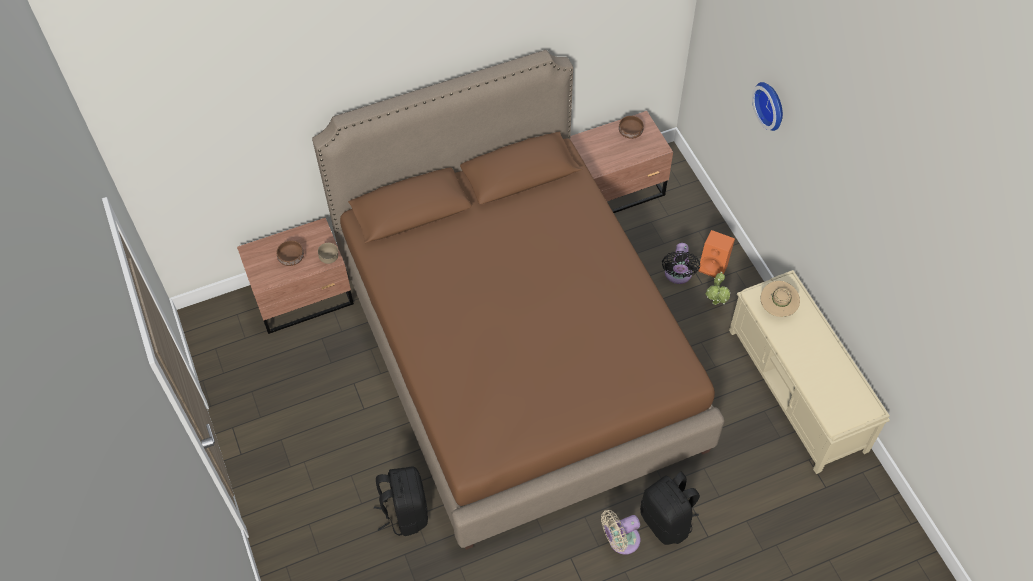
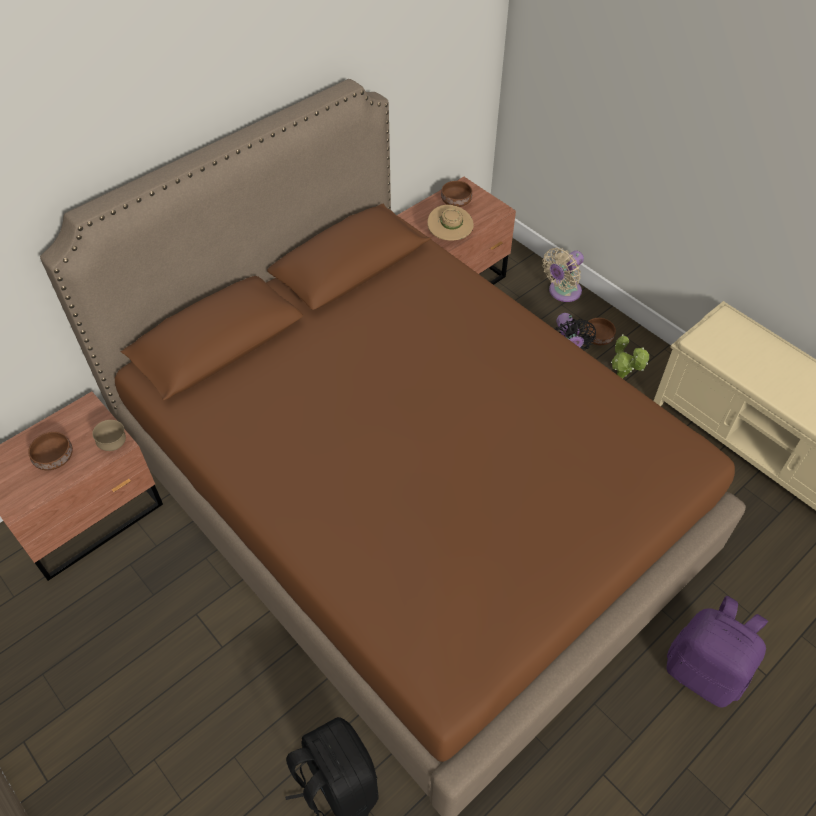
camera: 20 degrees left, 5 degrees down
beige fan [601,510,640,555] -> beige fan moved to [542,248,584,302]
black backpack [640,472,700,545] -> purple backpack [667,596,768,708]
orange speaker [698,230,735,278] -> brown bowl [584,318,616,345]
wall clock [752,82,783,131] -> none
beige hat [761,281,800,317] -> beige hat moved to [427,205,474,241]

